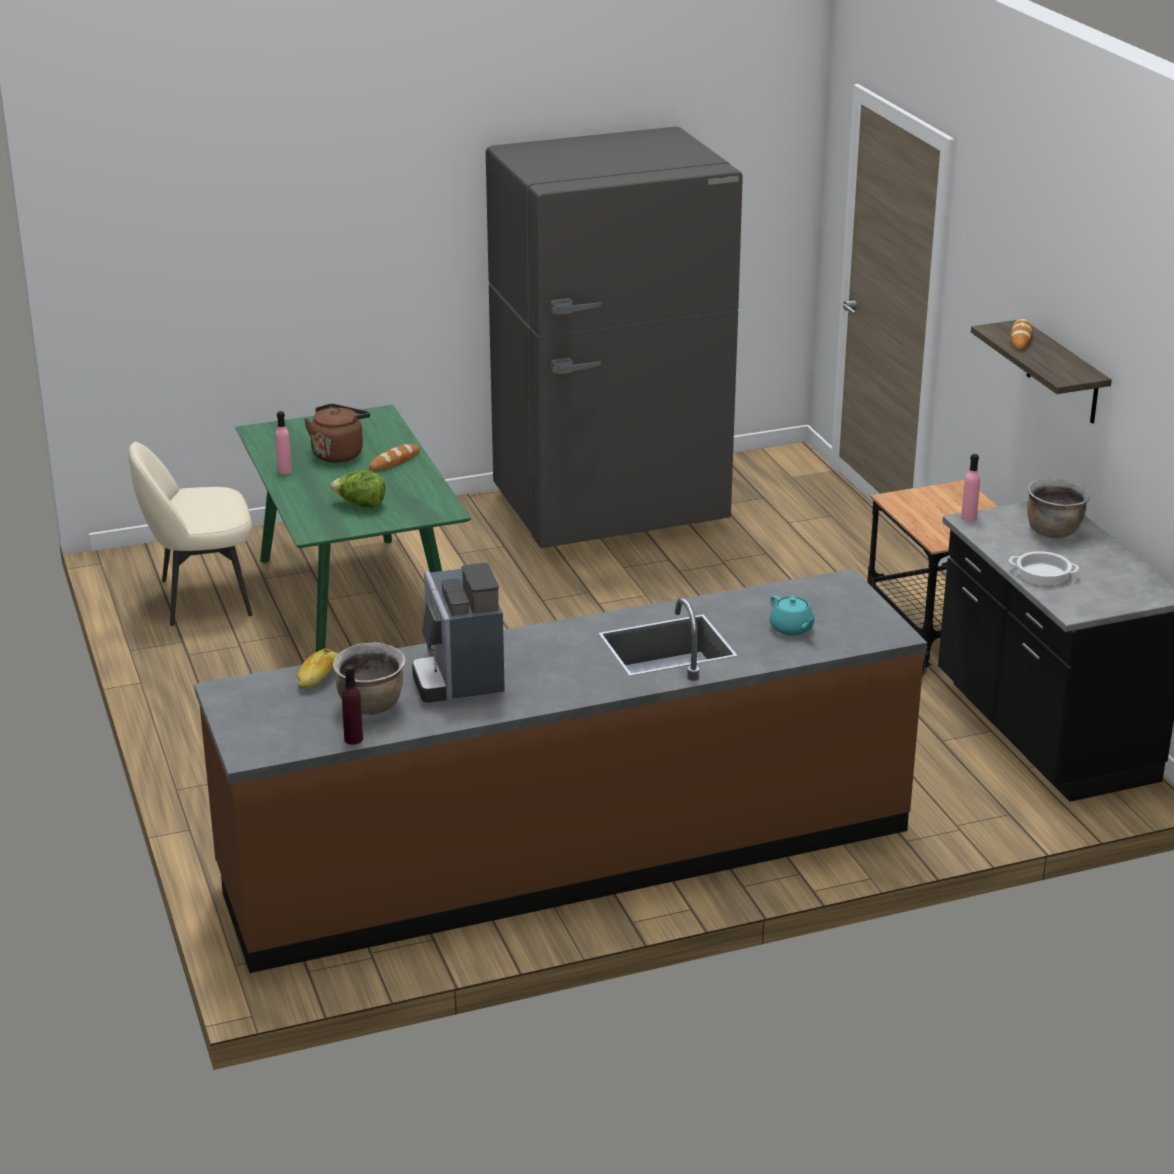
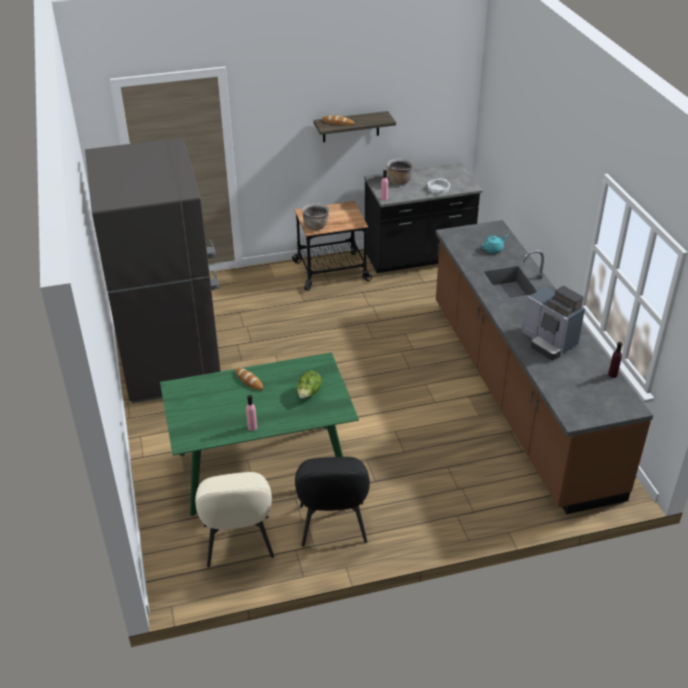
camera: 85 degrees left, 10 degrees up
bread [297,649,338,689] -> none
brown kettle [304,404,370,462] -> none
brown cooking pot [333,642,406,715] -> brown cooking pot moved to [302,203,330,230]
coffee machine [412,563,505,702] -> coffee machine turned 60 degrees clockwise [522,286,585,360]
none -> black chair [295,457,370,547]

